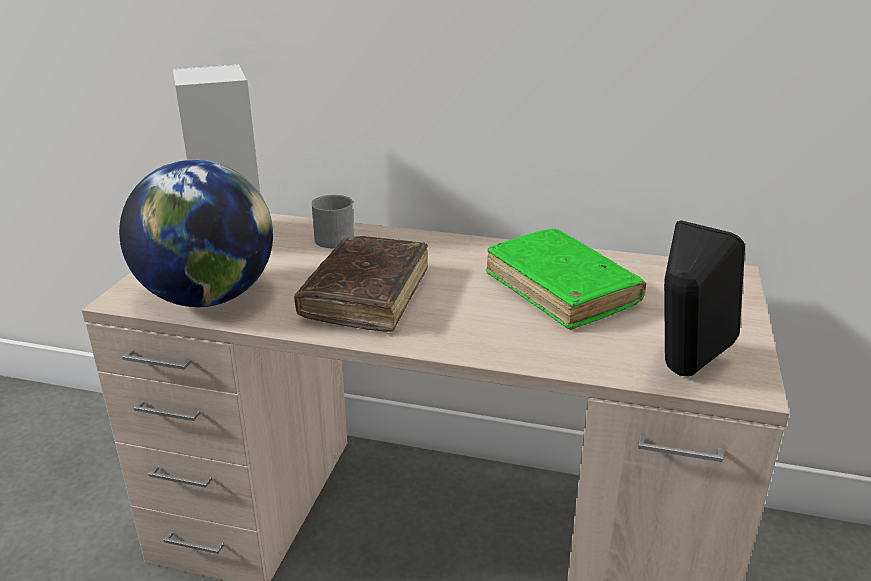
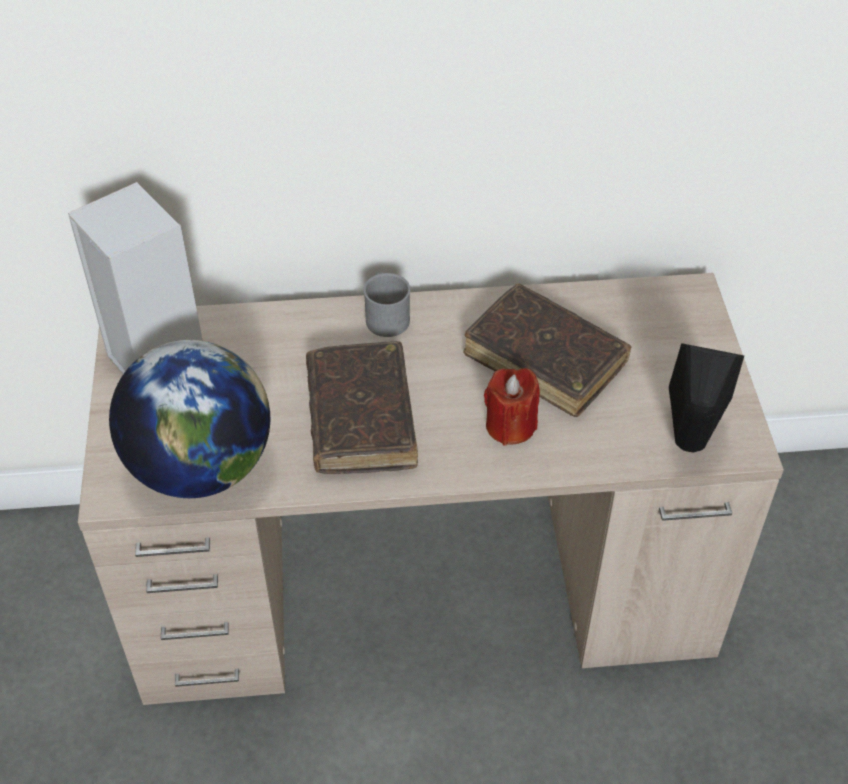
camera: 20 degrees left, 20 degrees up
grey mug [311,195,354,248] -> grey mug moved to [363,272,410,337]
green book [486,229,646,329] -> brown book [463,283,631,417]
none -> red candle [484,368,540,446]

